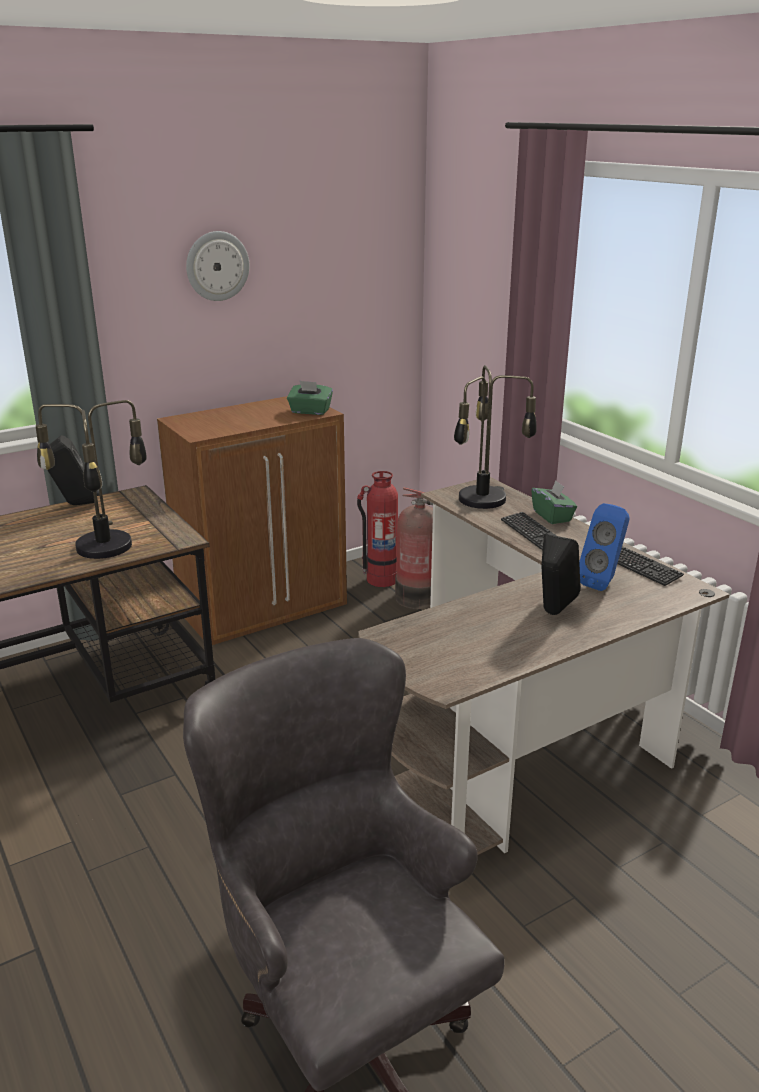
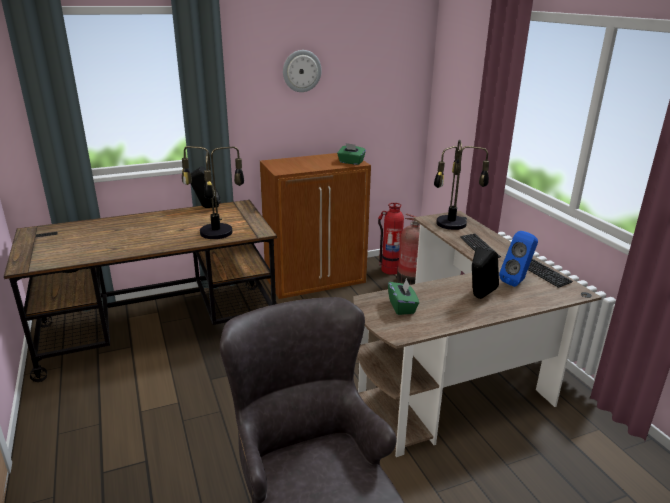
camera: 10 degrees right, 0 degrees up
green tissue box [531,480,577,524] -> green tissue box moved to [388,278,419,315]

